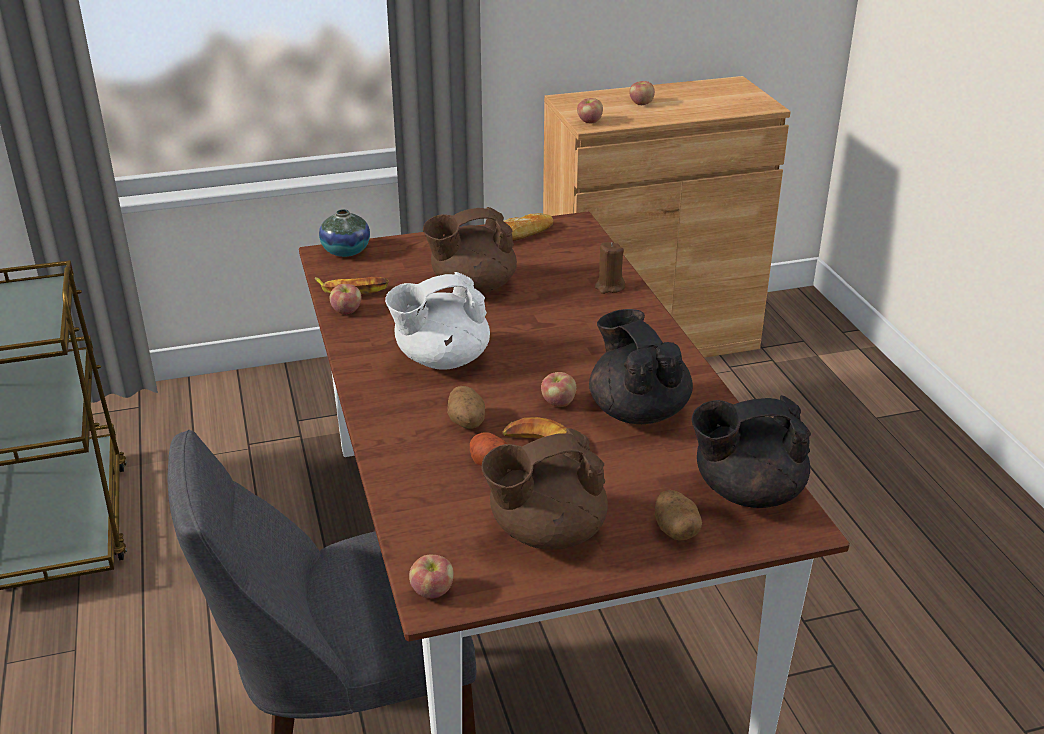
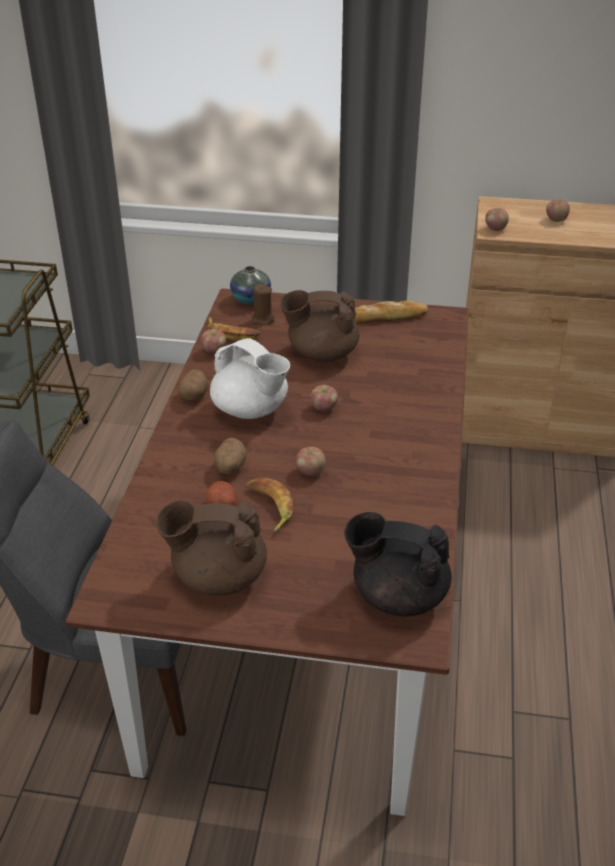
camera: 25 degrees right, 5 degrees up
white teapot [385,272,490,370] -> white teapot turned 135 degrees counterclockwise [210,338,290,419]
apple [409,555,454,599] -> apple moved to [310,385,338,412]
black teapot [589,309,693,424] -> none
brown candle [594,242,625,294] -> brown candle moved to [251,284,274,325]
potato [655,490,702,541] -> potato moved to [178,369,208,401]

